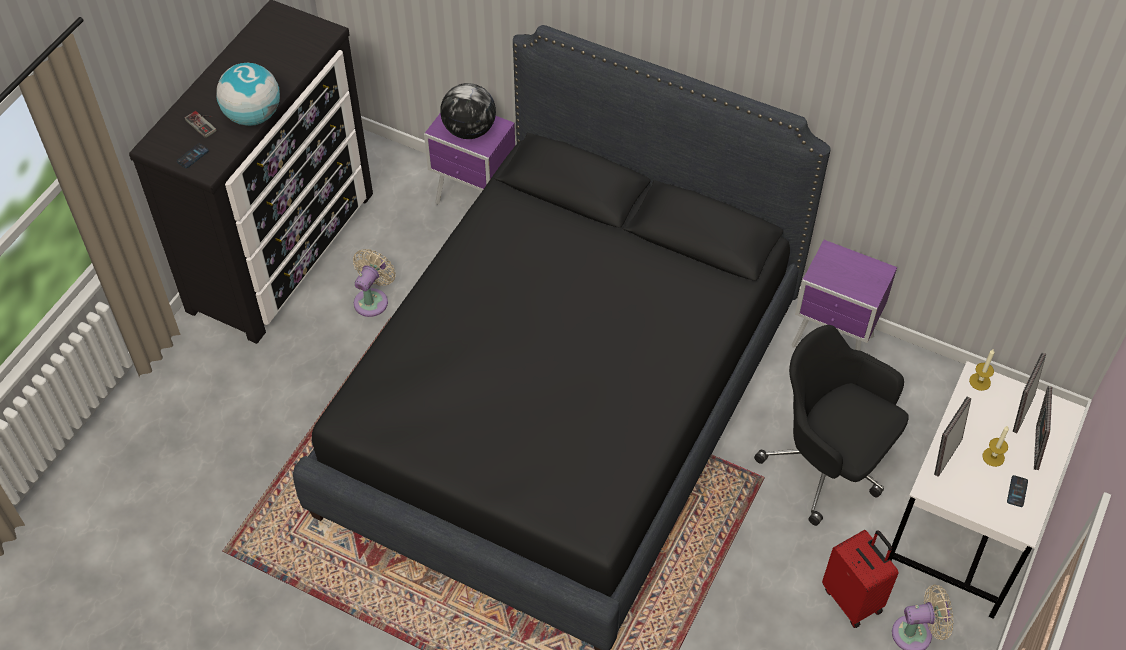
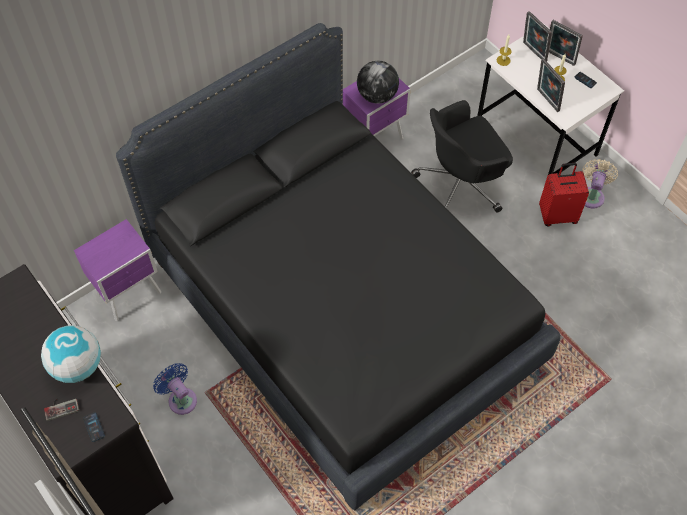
camera: 65 degrees left, 5 degrees up
beige fan [353,249,396,317] -> blue fan [153,363,197,415]
globe [440,83,496,139] -> globe moved to [357,61,399,103]

